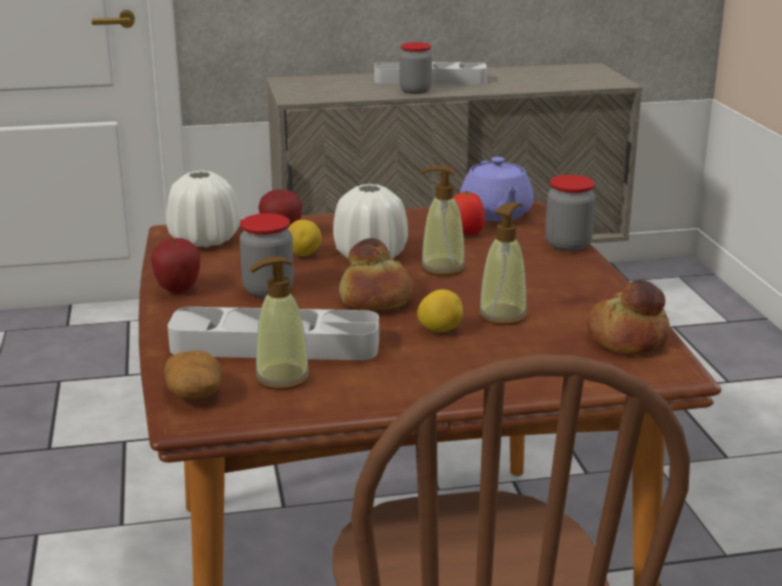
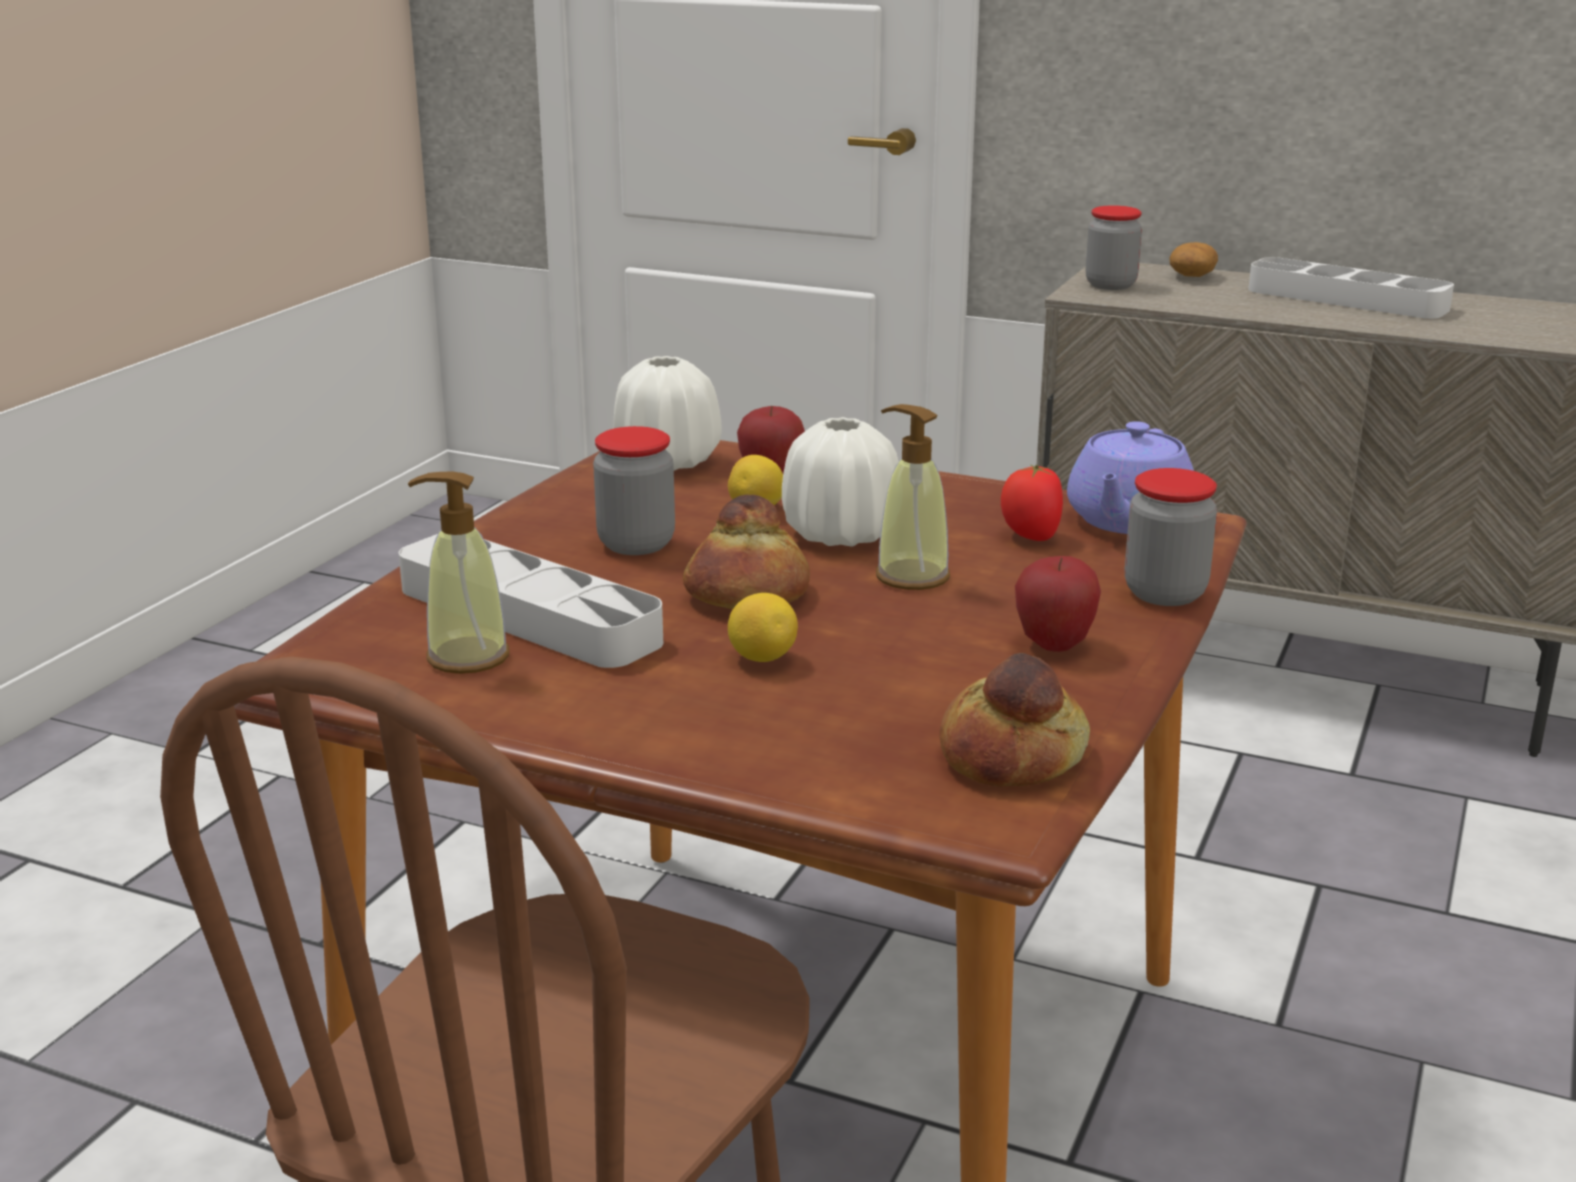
camera: 35 degrees right, 0 degrees up
apple [151,238,200,293] -> apple moved to [1015,556,1101,652]
potato [164,350,222,400] -> potato moved to [1169,242,1218,277]
jar [400,42,432,94] -> jar moved to [1086,205,1142,290]
soap dispenser [478,202,528,325] -> none

